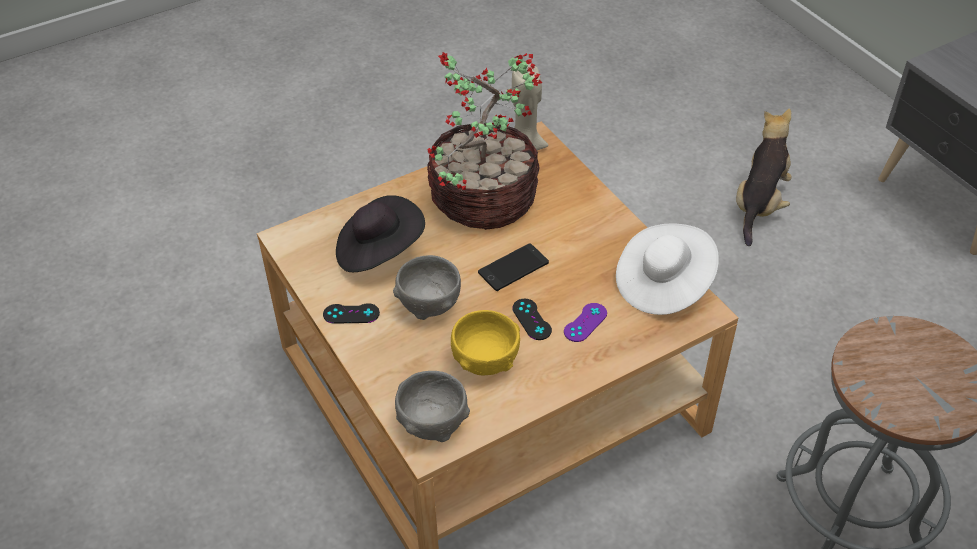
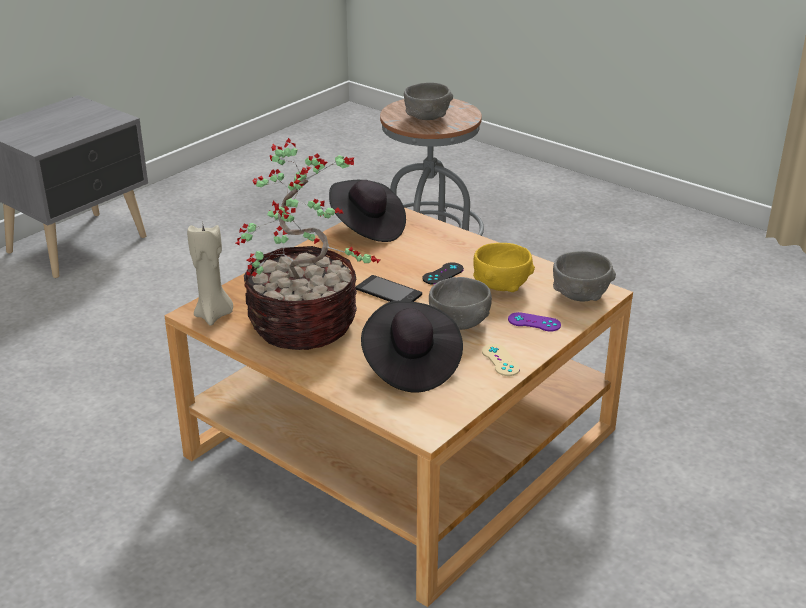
camera: 110 degrees left, 15 degrees down
black game controller [323,303,380,324] -> beige game controller [482,344,520,376]
purple game controller [564,303,607,342] -> purple game controller moved to [508,312,561,332]
white hat [616,223,719,315] -> black hat [329,180,406,242]
plush toy [736,109,792,246] -> none
none -> grey bowl [404,83,453,120]

